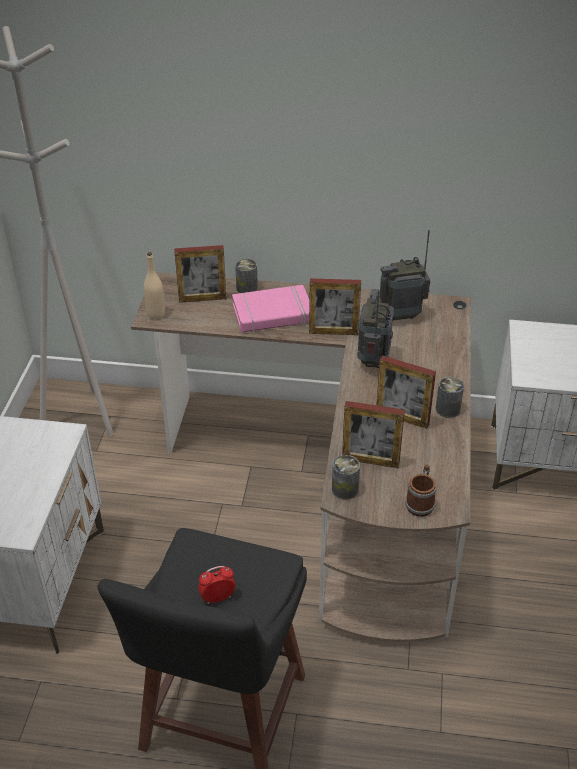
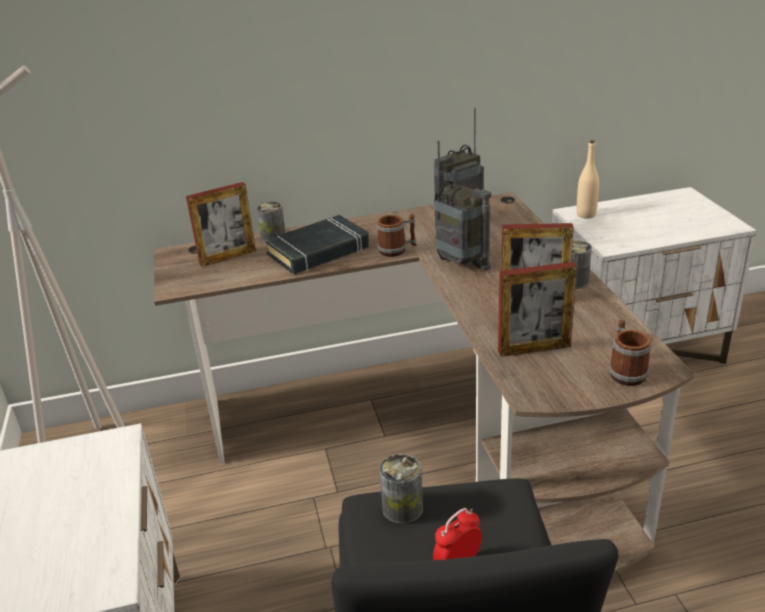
camera: 20 degrees left, 10 degrees down
beige bottle [144,252,165,320] -> beige bottle moved to [577,140,599,219]
pink book [232,285,310,333] -> black book [265,215,369,274]
picture frame [309,278,361,335] -> mug [377,214,417,257]
can [332,455,360,500] -> can moved to [379,454,423,524]
radio [357,289,394,368] -> radio turned 150 degrees clockwise [434,140,492,270]

